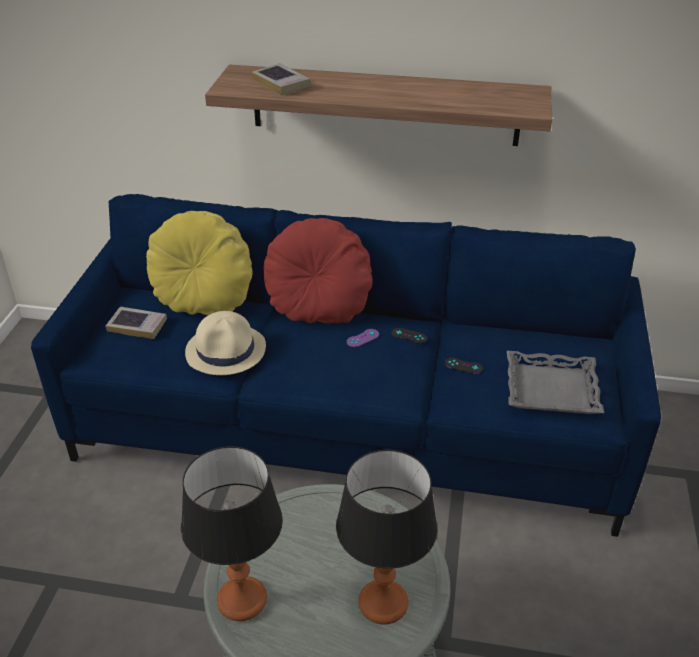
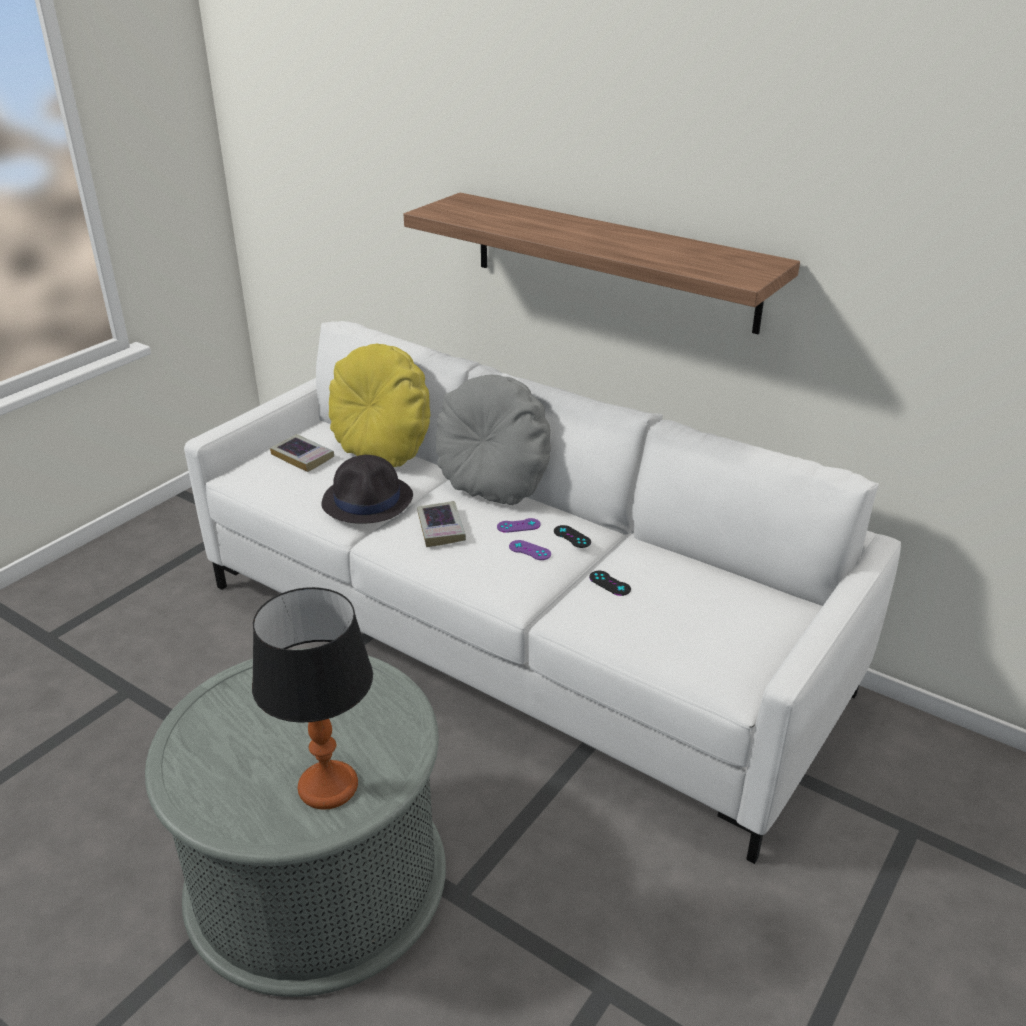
camera: 25 degrees right, 5 degrees down
blue sofa [31,194,661,537] -> white sofa [184,321,901,864]
table lamp [181,446,283,621] -> none
beige hat [185,311,266,375] -> black hat [321,455,413,524]
book [251,63,311,96] -> book moved to [417,501,466,547]
red pillow [263,218,372,324] -> grey pillow [436,374,551,505]
grey tray [507,351,604,414] -> none
none -> purple game controller [509,540,551,560]

